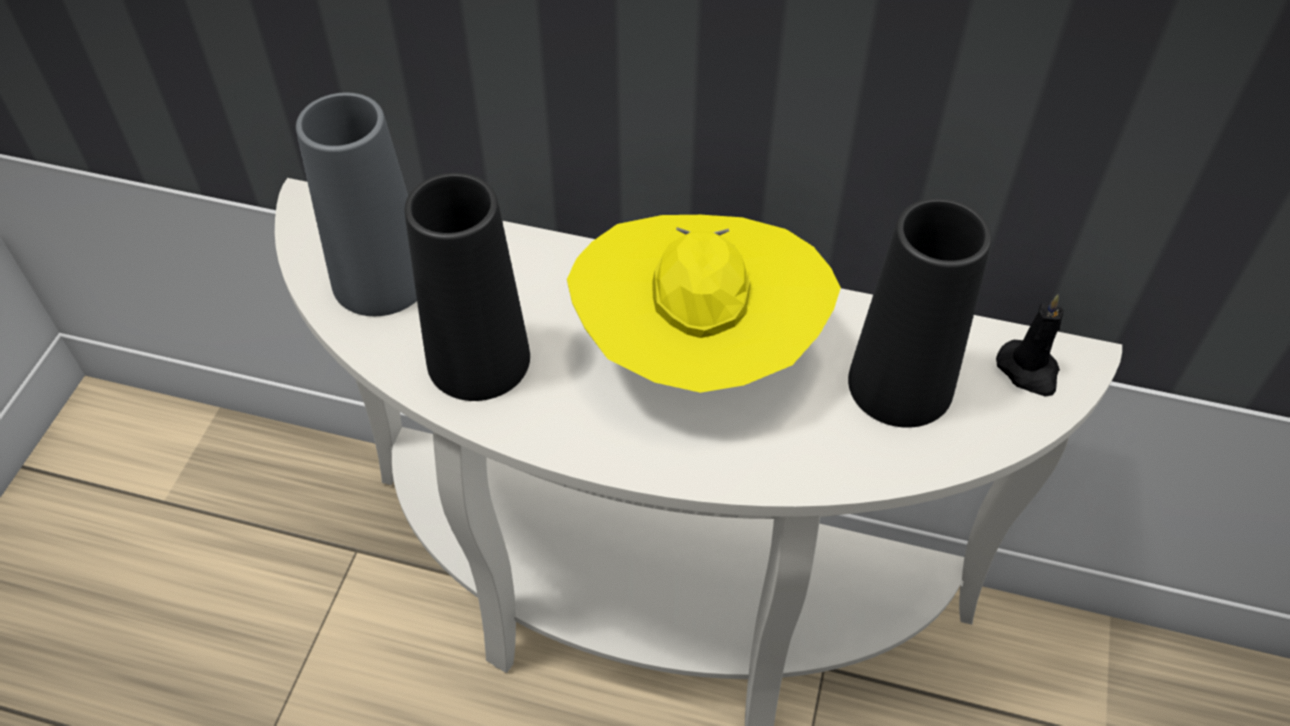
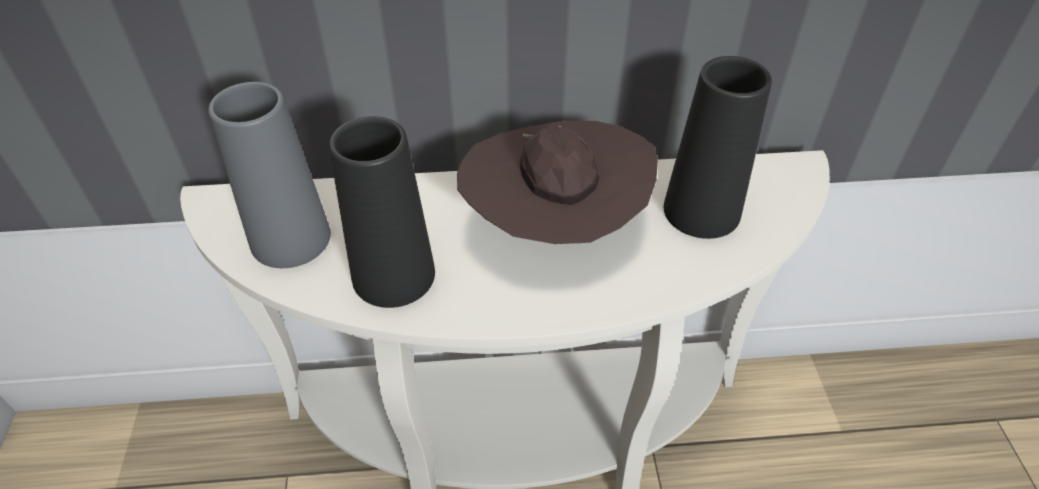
camera: 20 degrees left, 5 degrees down
yellow hat [567,215,841,393] -> brown hat [457,121,658,244]
black candle [996,295,1064,397] -> none

